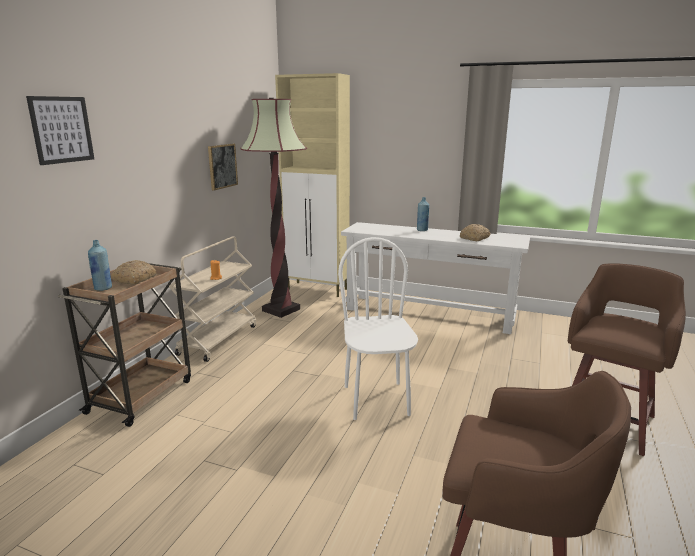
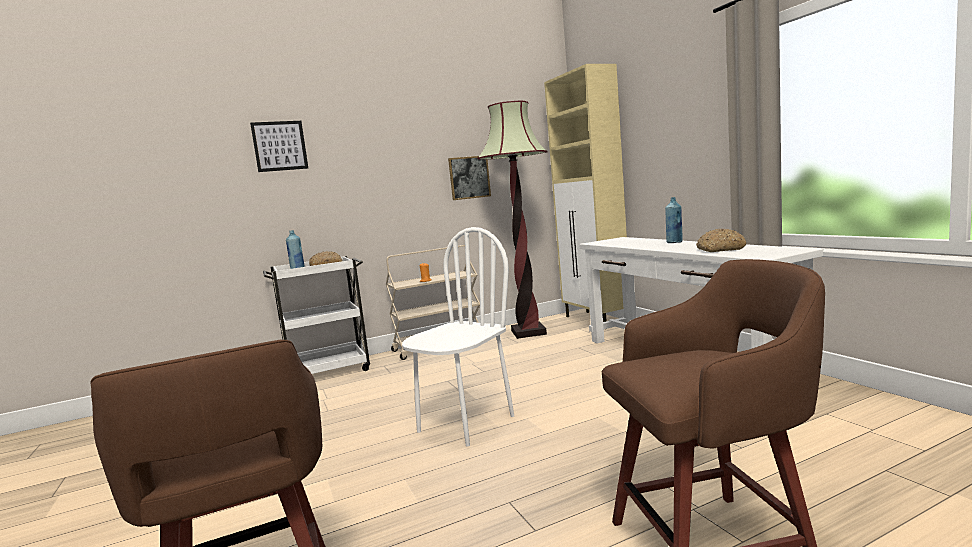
camera: 45 degrees right, 10 degrees down
brown cart [58,263,191,427] -> white cart [263,256,370,374]

